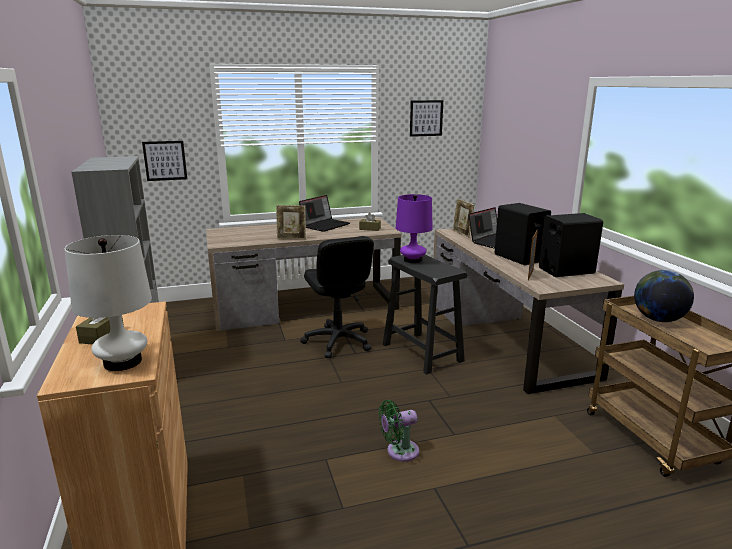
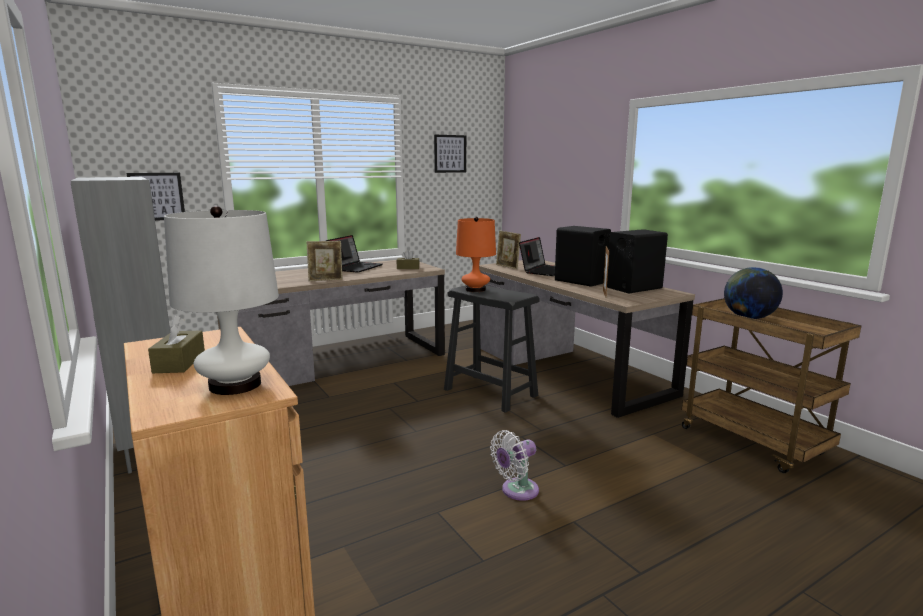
camera: 15 degrees left, 5 degrees down
black office chair [300,236,374,358] -> none
green fan [379,400,419,461] -> white fan [490,430,539,501]
purple table lamp [396,194,433,263] -> orange table lamp [456,217,496,292]

